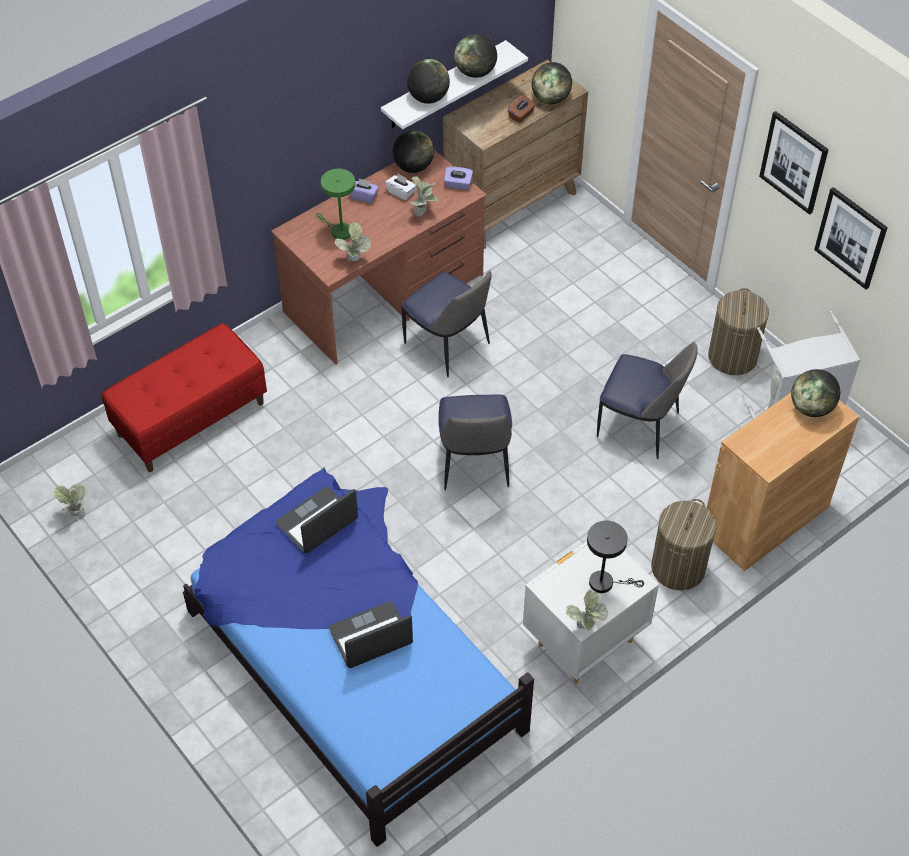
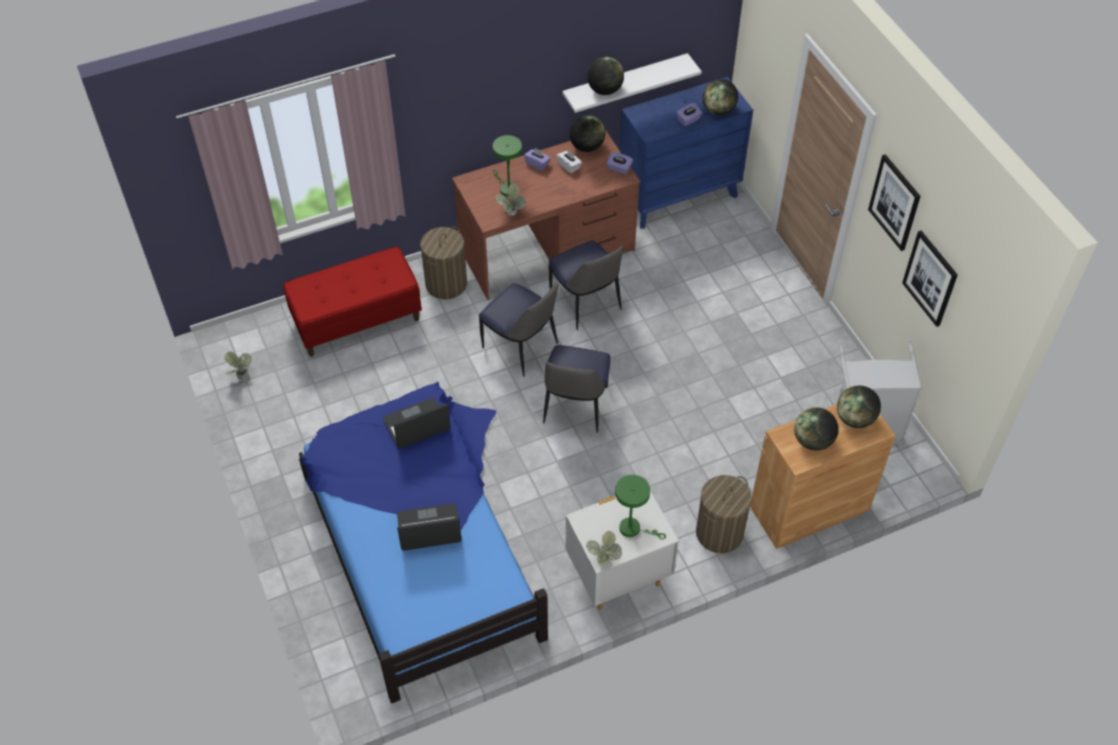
camera: 15 degrees right, 0 degrees up
potted plant [410,176,437,217] -> none
brown dresser [443,60,588,249] -> blue dresser [620,77,753,229]
globe [454,34,497,78] -> globe moved to [794,407,839,450]
brown tissue box [508,95,536,123] -> purple tissue box [676,103,702,126]
black table lamp [587,521,644,593] -> green table lamp [615,475,666,540]
chair [597,342,698,459] -> chair moved to [479,282,558,376]
laundry basket [708,288,769,375] -> laundry basket moved to [420,226,467,299]

